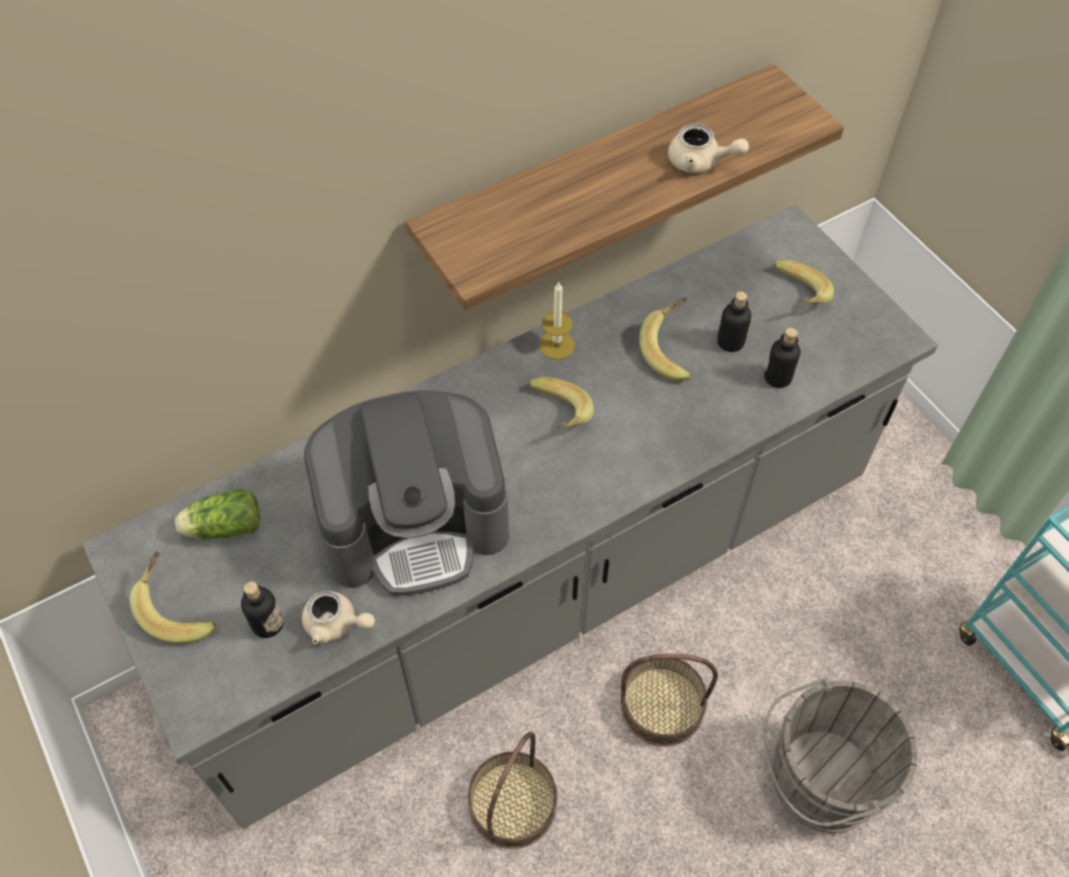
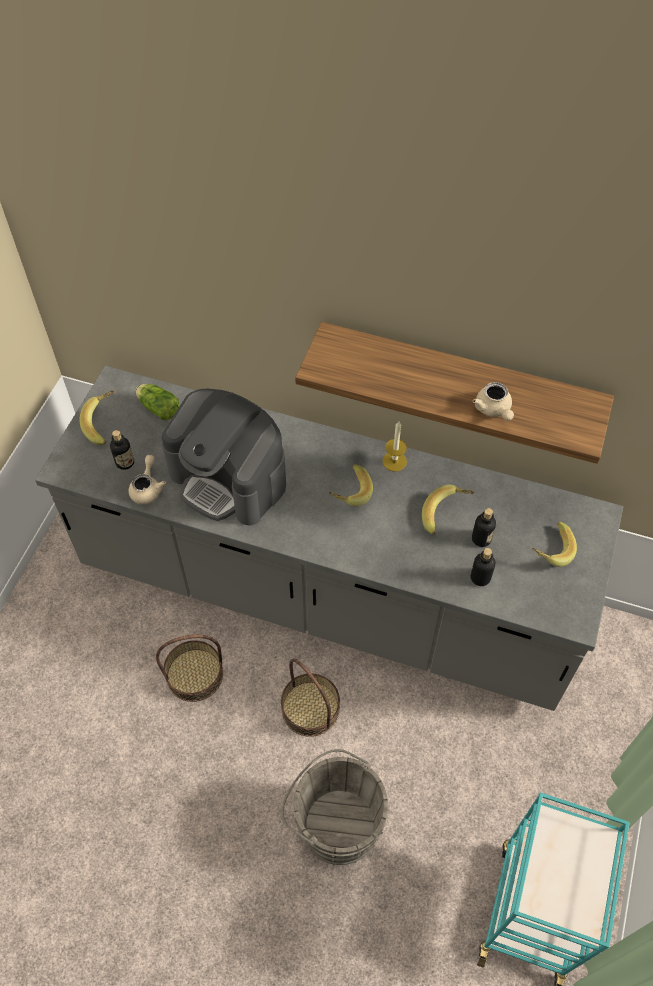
camera: 50 degrees right, 0 degrees up
beige teapot [302,591,375,644] -> beige teapot turned 150 degrees counterclockwise [129,455,166,504]

